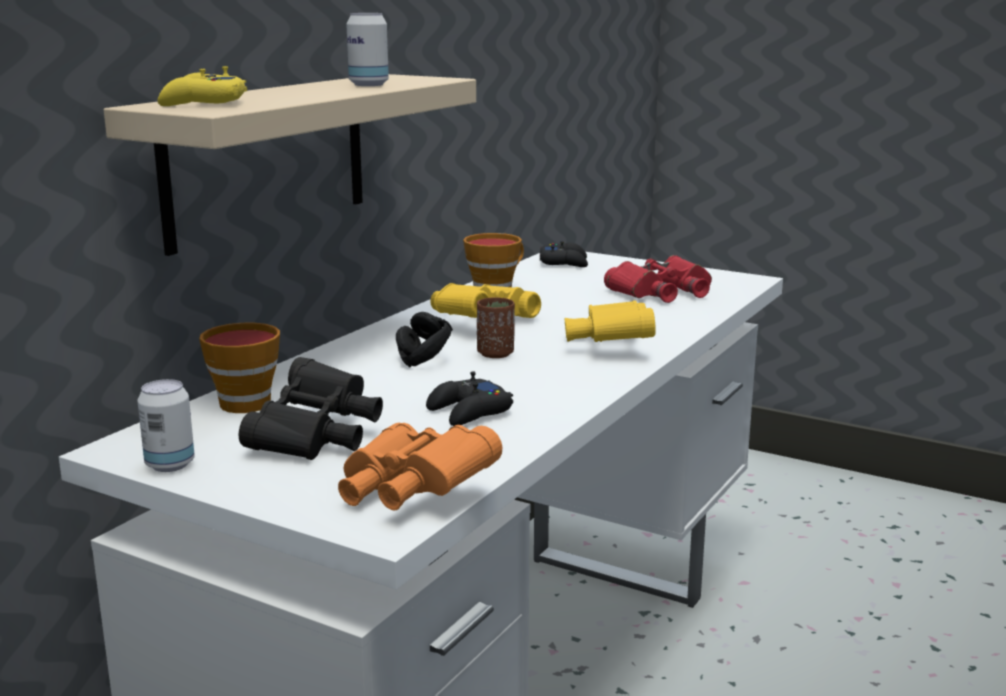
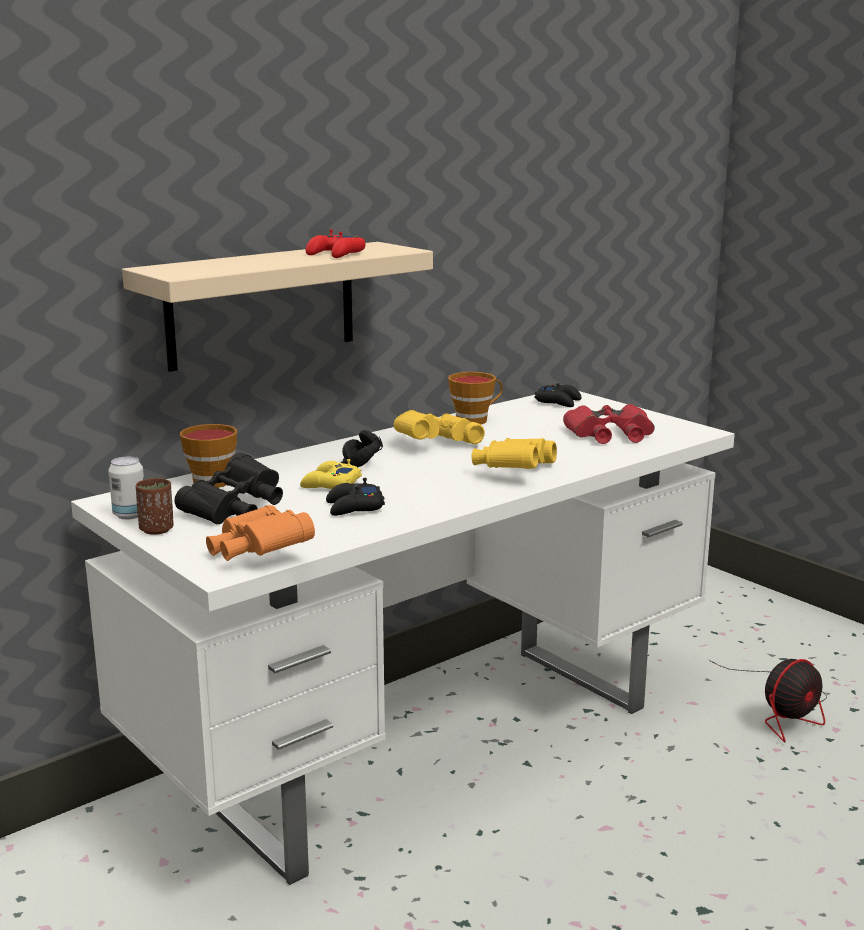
camera: 20 degrees right, 0 degrees up
yellow game controller [158,66,247,106] -> yellow game controller moved to [300,459,362,489]
can [346,13,389,86] -> red game controller [305,229,366,258]
brown cup [477,297,515,358] -> brown cup moved to [136,478,173,535]
none -> fan [709,659,827,742]

